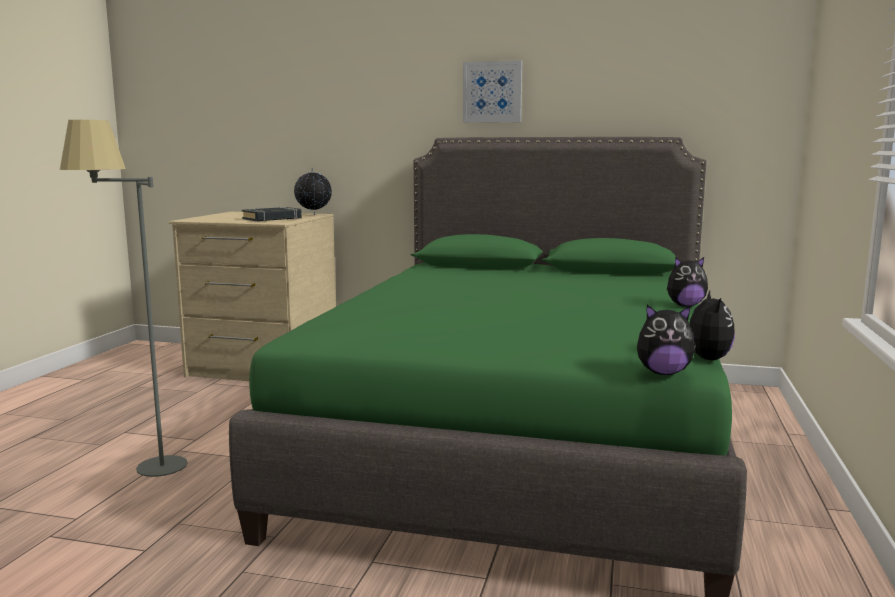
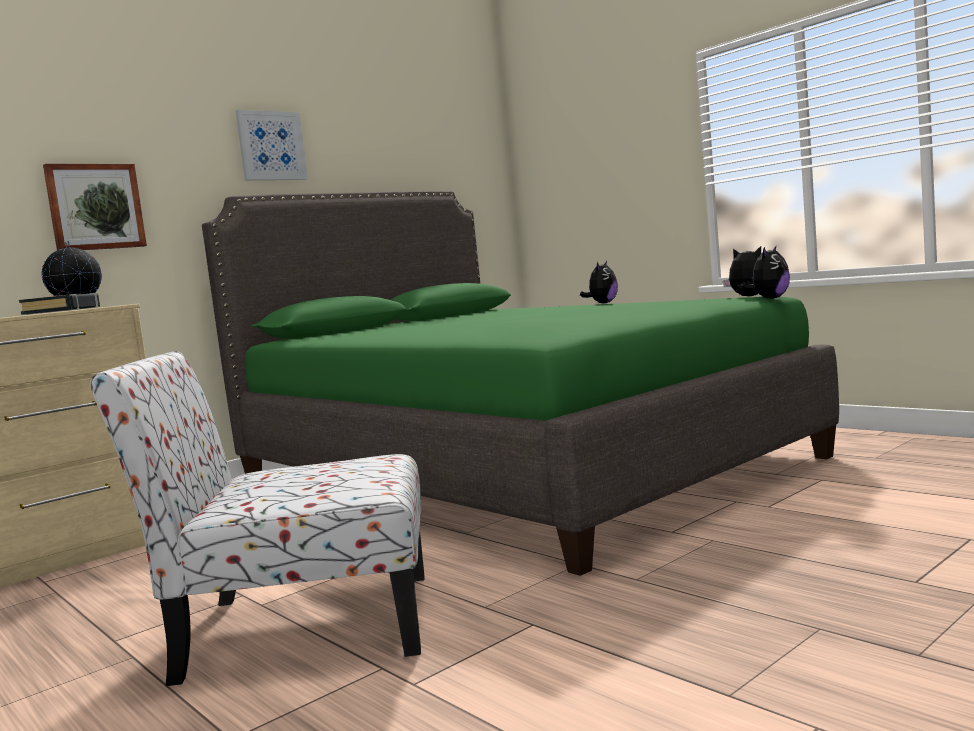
camera: 55 degrees left, 5 degrees down
grey floor lamp [60,120,188,477] -> chair [90,351,425,686]
none -> picture [43,164,147,250]

